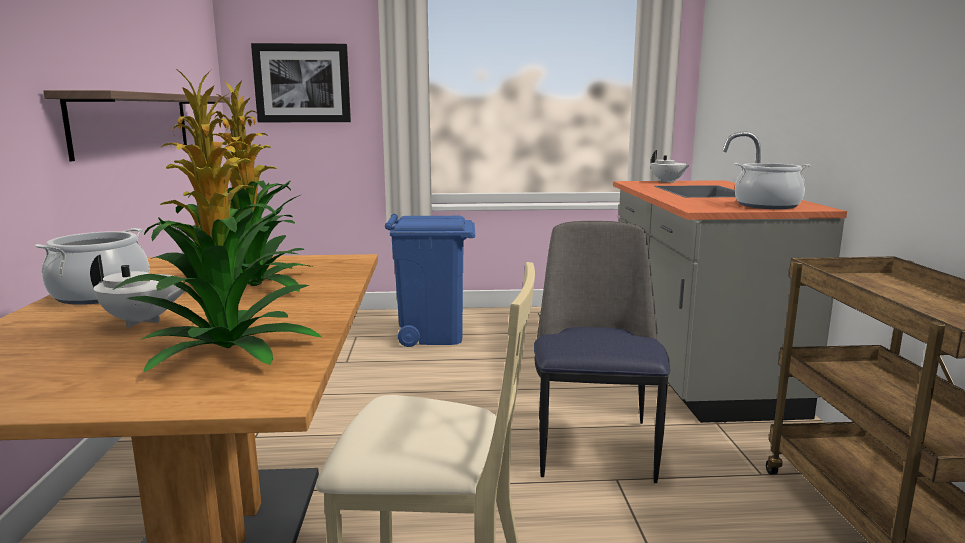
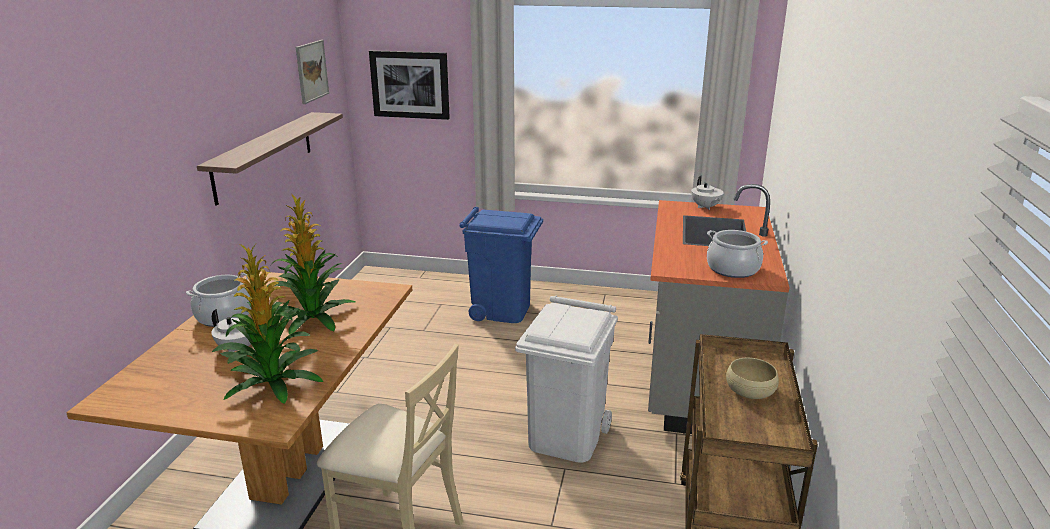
camera: 15 degrees right, 10 degrees up
chair [534,221,670,483] -> white trash can [515,296,618,463]
none -> picture [296,40,329,104]
none -> beige bowl [726,358,779,399]

